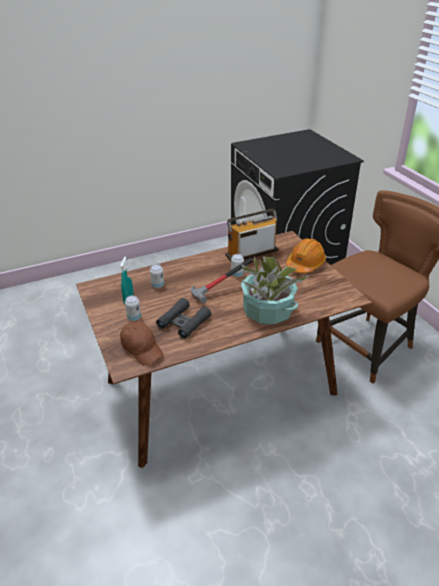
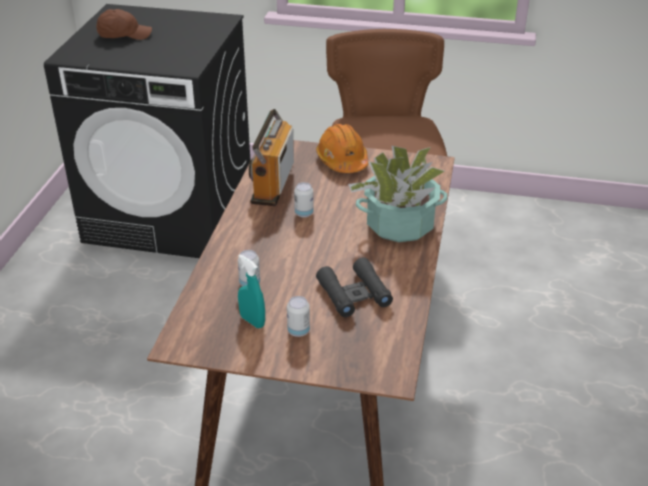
camera: 55 degrees left, 0 degrees up
brown cap [120,321,164,365] -> brown cap moved to [96,9,152,40]
hammer [191,258,254,303] -> none

